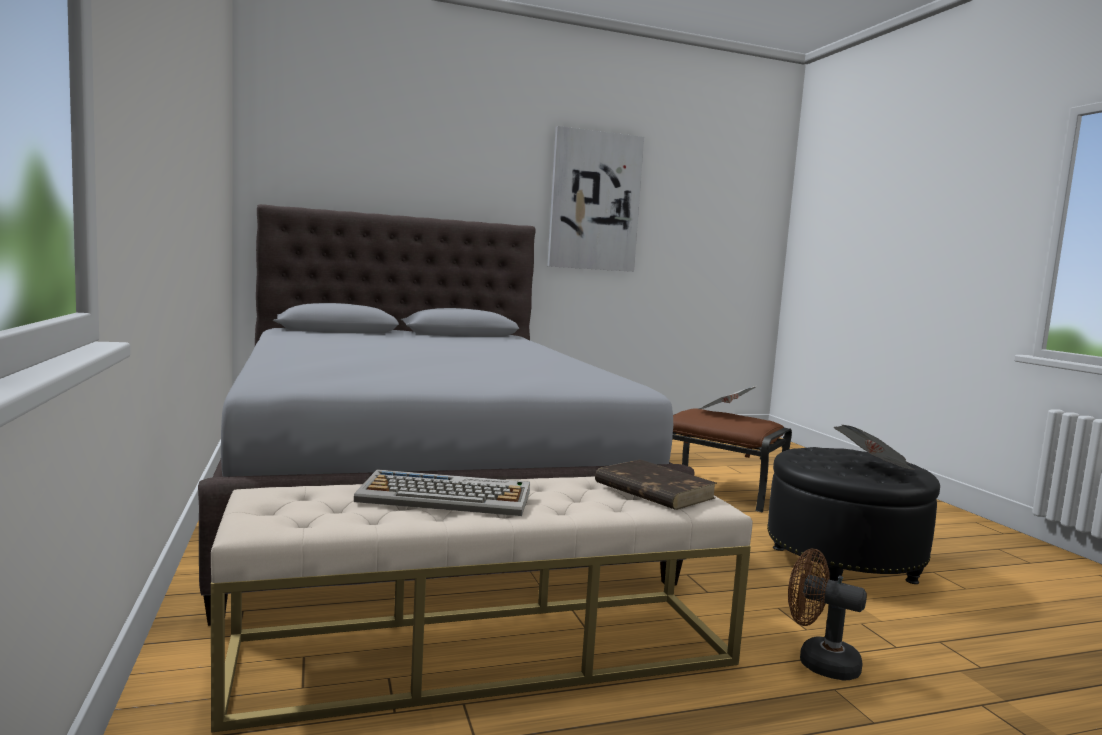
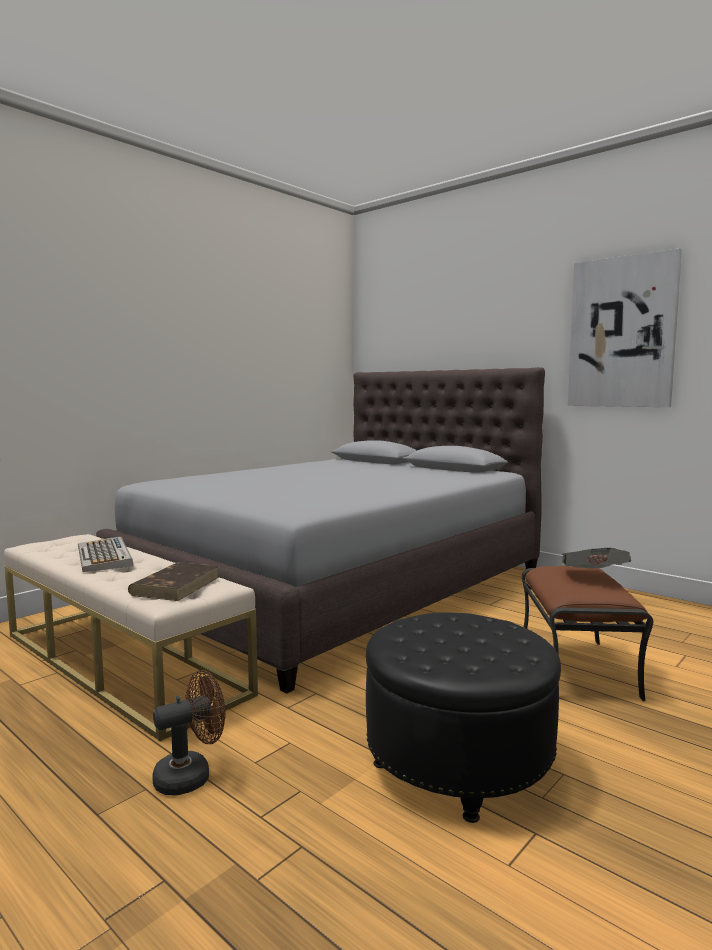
camera: 60 degrees right, 0 degrees up
brown fan [788,549,867,681] -> brown fan turned 60 degrees clockwise [152,670,226,795]
newspaper [834,425,914,469] -> none

